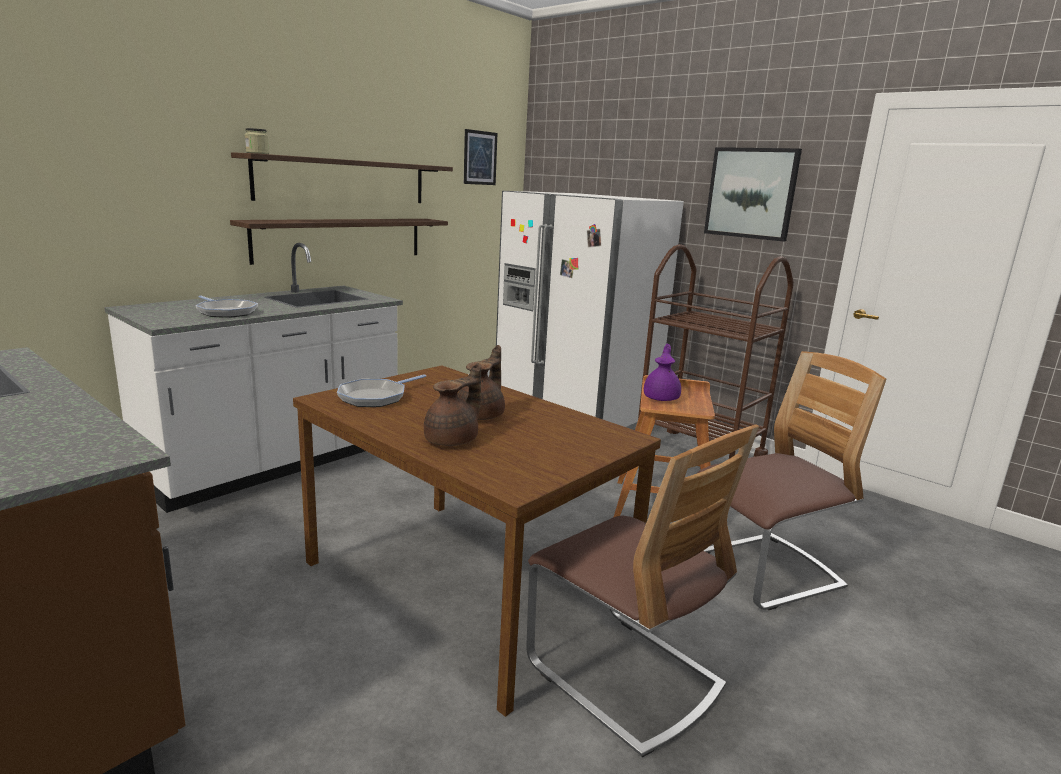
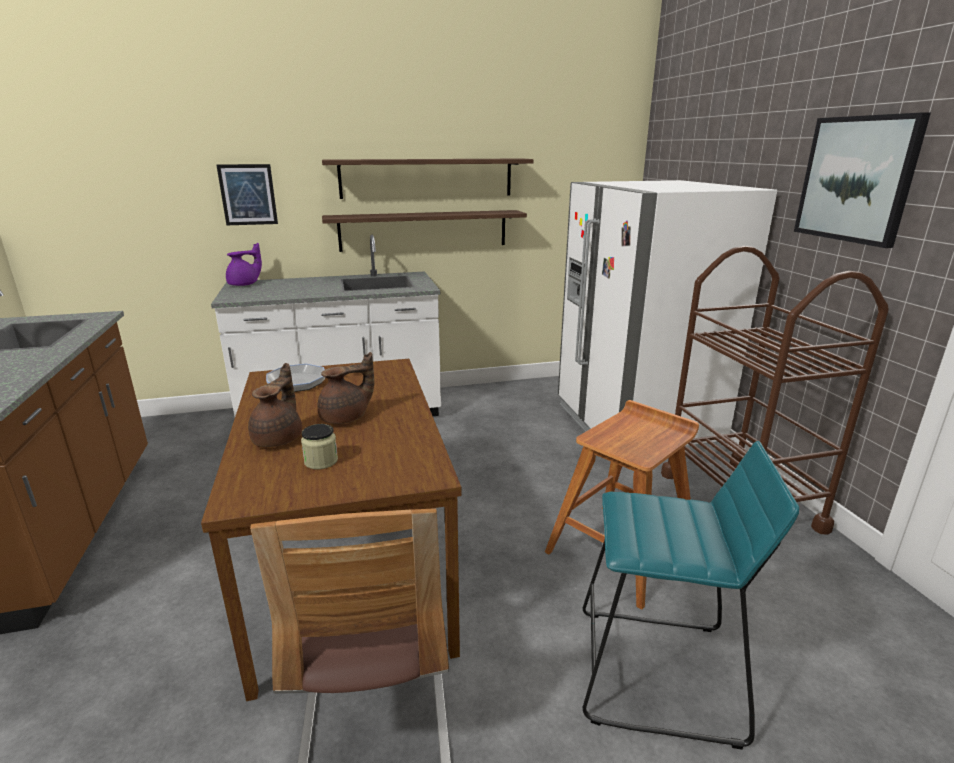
camera: 35 degrees right, 5 degrees up
frying pan [195,295,258,318] -> none
jar [245,128,269,154] -> jar moved to [301,424,338,469]
brown teapot [424,363,481,446] -> brown teapot turned 60 degrees counterclockwise [248,363,302,447]
picture [464,129,497,185] -> picture moved to [217,164,278,225]
purple teapot [644,344,681,401] -> purple teapot moved to [226,243,262,286]
chair [696,351,886,610] -> turquoise stool [583,441,799,750]

